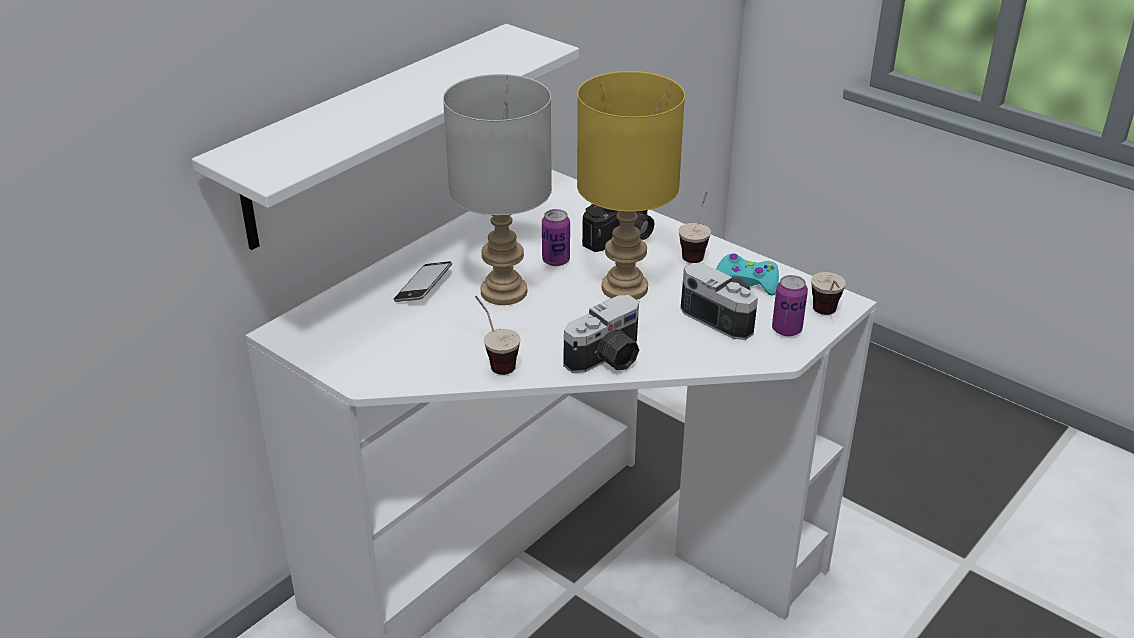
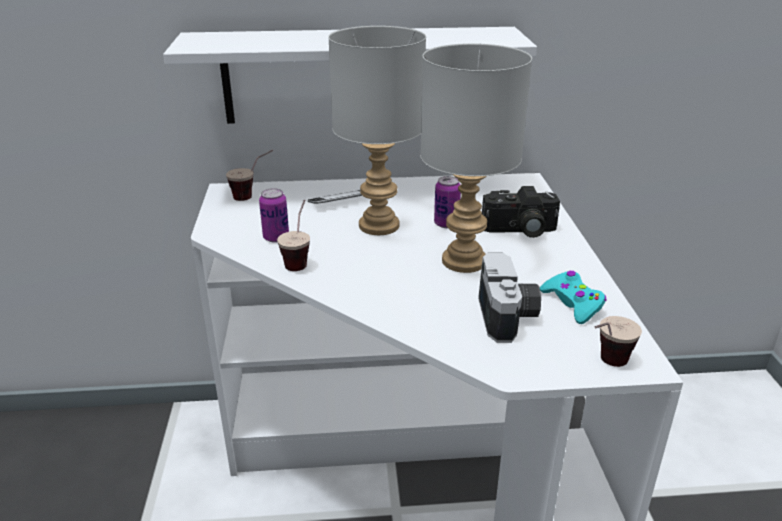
camera: 45 degrees right, 5 degrees down
camera [563,295,639,373] -> none
yellow table lamp [577,71,685,300] -> grey table lamp [420,43,532,273]
cup [679,192,711,263] -> cup moved to [226,150,273,201]
can [772,275,808,336] -> can moved to [259,188,289,243]

